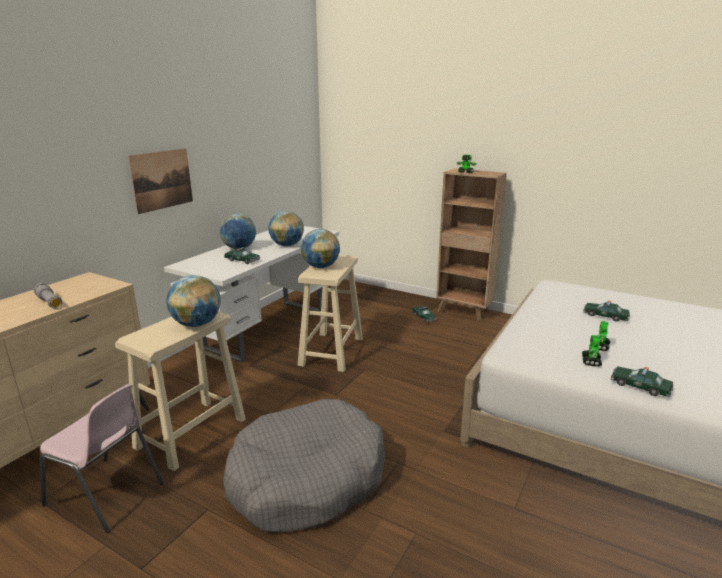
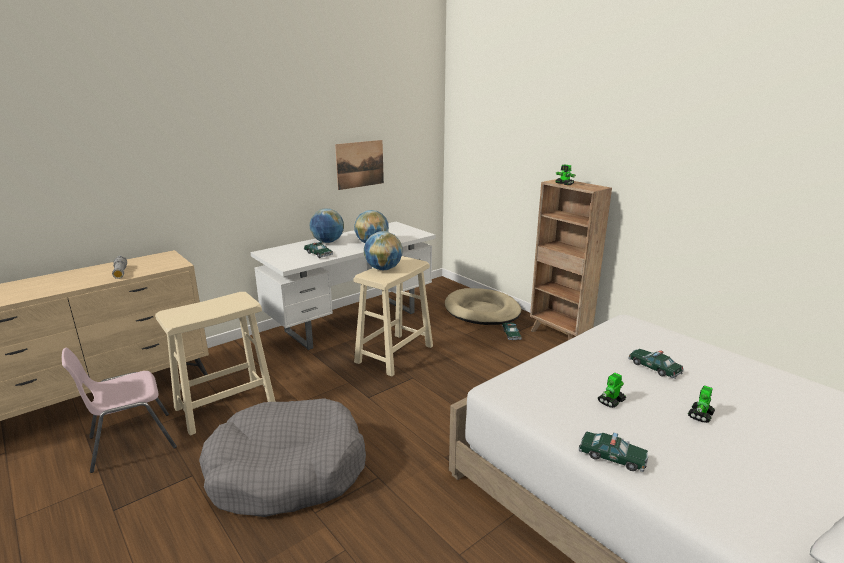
camera: 20 degrees right, 0 degrees up
pink chair [39,384,164,533] -> pink chair turned 105 degrees clockwise [62,348,177,473]
picture [128,148,193,214] -> picture moved to [335,140,384,190]
globe [166,275,221,327] -> none
toy robot [582,335,602,366] -> toy robot moved to [688,385,715,423]
toy car [611,366,673,397] -> toy car turned 150 degrees clockwise [578,432,648,472]
none -> beige dog bed [445,288,521,325]

